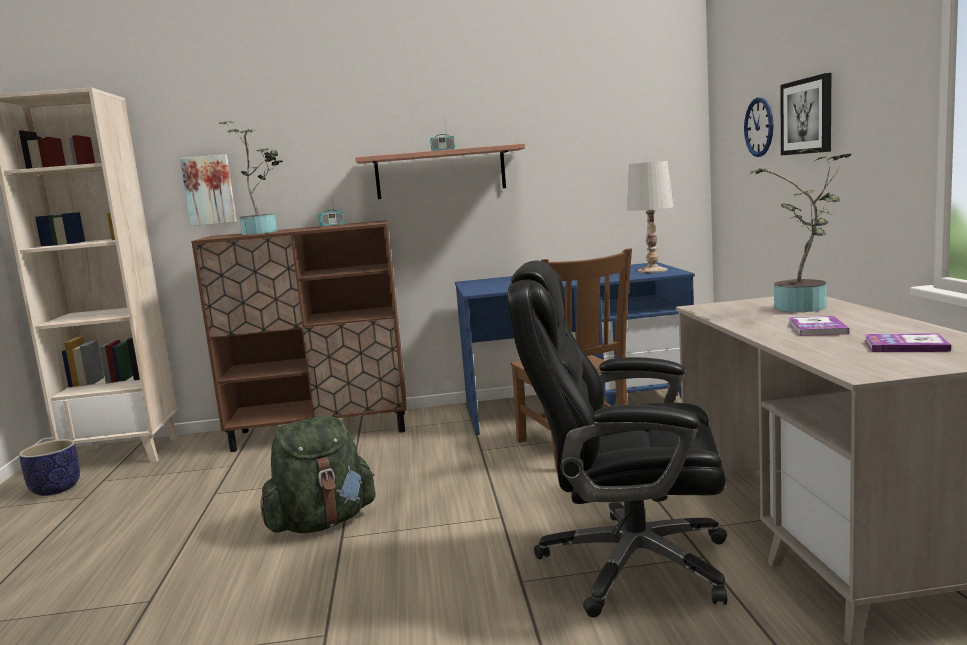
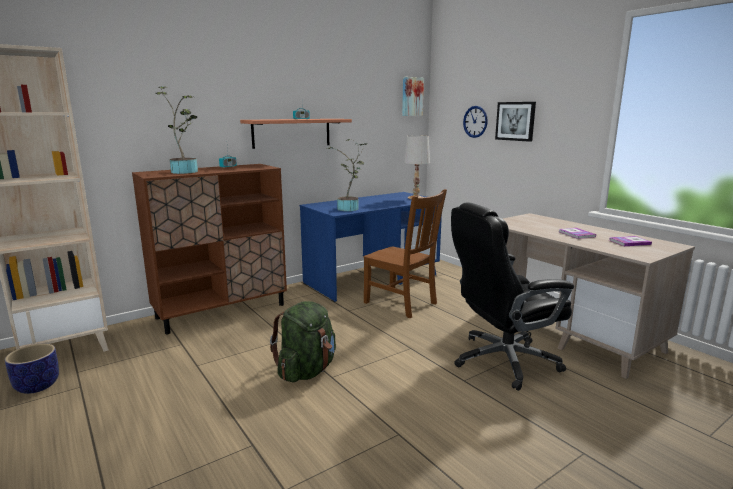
camera: 30 degrees left, 5 degrees up
picture [180,155,237,226] -> picture moved to [402,77,424,116]
potted plant [750,148,852,312] -> potted plant moved to [328,139,367,211]

